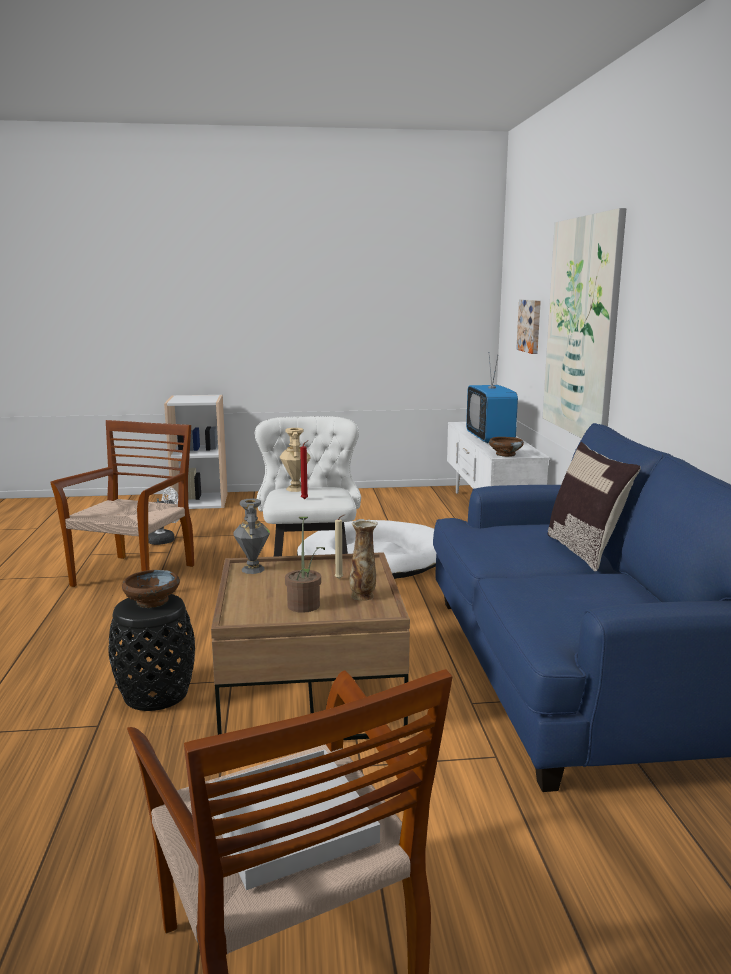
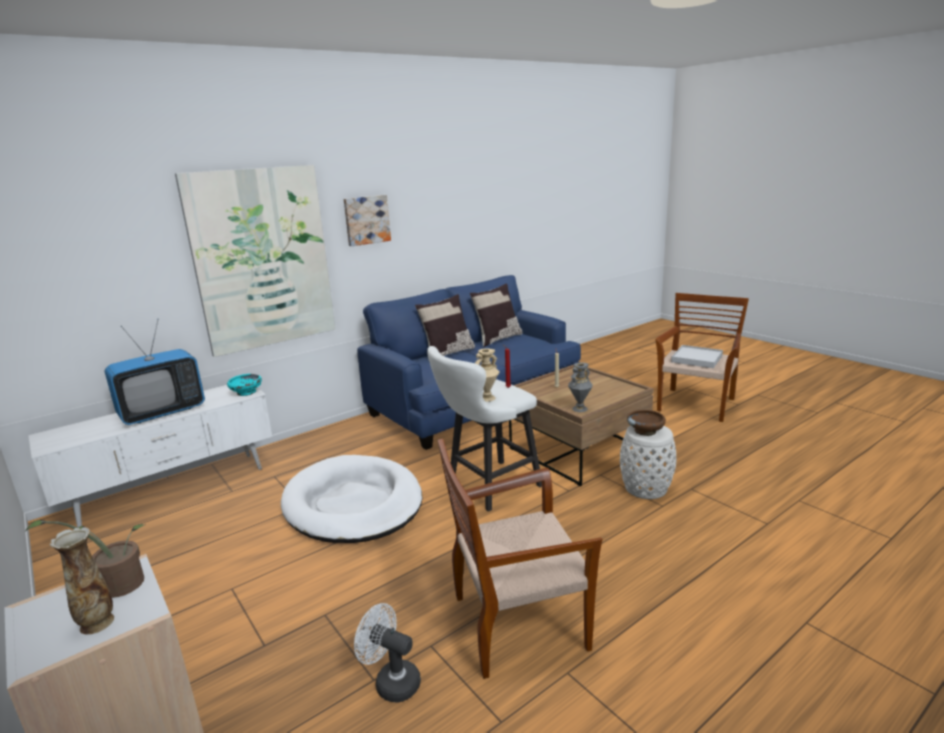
camera: 120 degrees left, 5 degrees up
black stool [109,594,195,711] -> white stool [620,425,677,499]
potted plant [285,517,325,613] -> potted plant moved to [26,520,145,598]
vase [349,519,378,601] -> vase moved to [49,527,114,635]
brown bowl [489,437,524,457] -> turquoise bowl [227,374,262,396]
picture [516,300,541,354] -> picture moved to [344,195,391,246]
none -> pillow [470,283,522,347]

